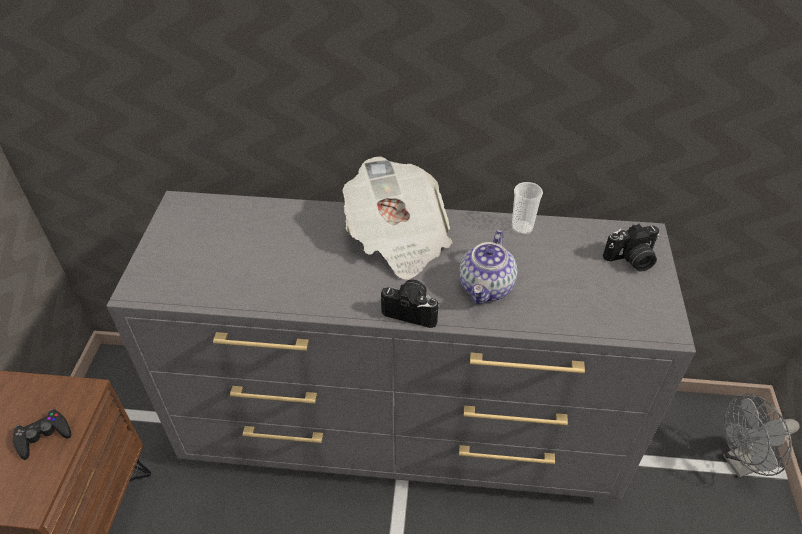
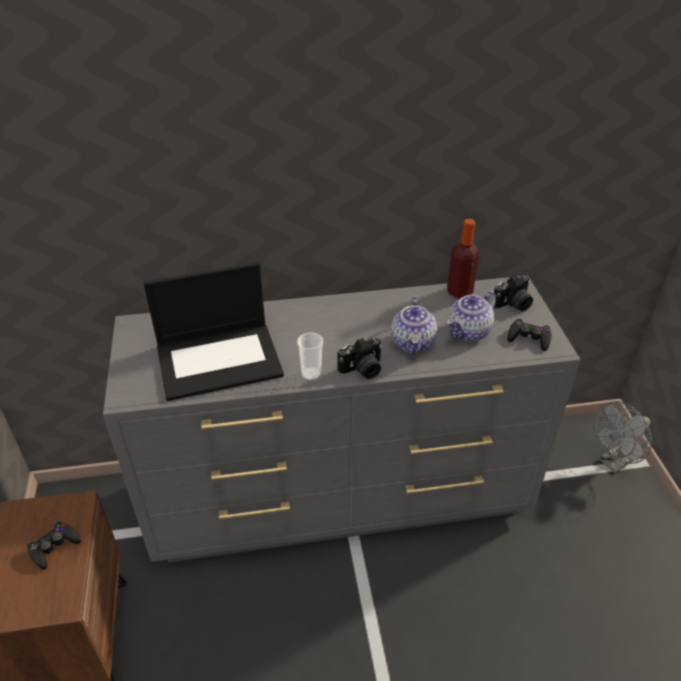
camera: 15 degrees left, 5 degrees down
newspaper [343,156,452,280] -> none
camera [381,279,440,328] -> camera turned 150 degrees clockwise [338,338,382,379]
cup [512,182,543,235] -> cup moved to [297,332,323,381]
none -> laptop [144,262,284,401]
none -> bottle [447,219,479,299]
none -> teapot [447,291,496,342]
none -> black game controller [507,318,552,351]

